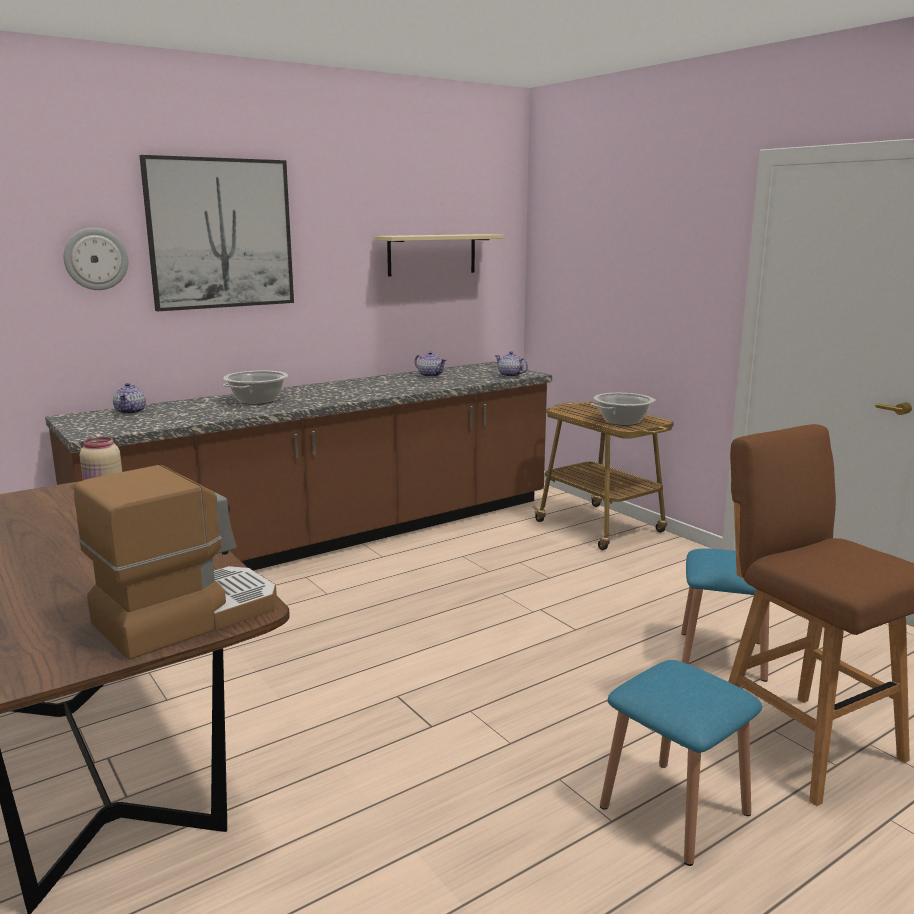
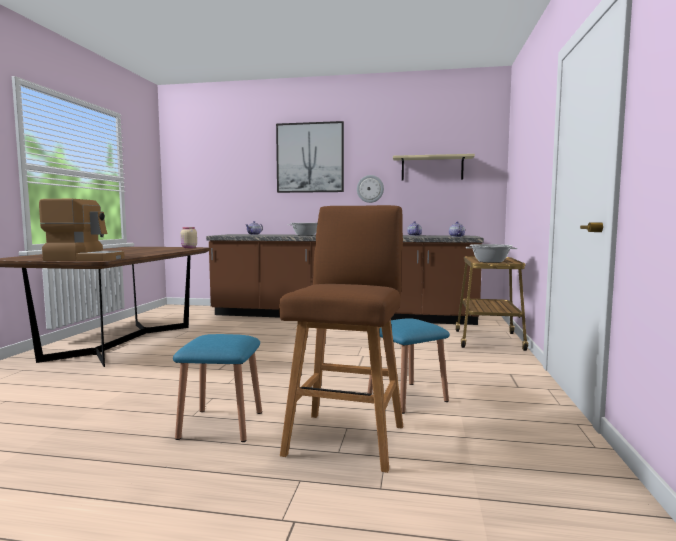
camera: 45 degrees right, 10 degrees down
wall clock [64,228,128,290] -> wall clock moved to [357,175,384,203]

